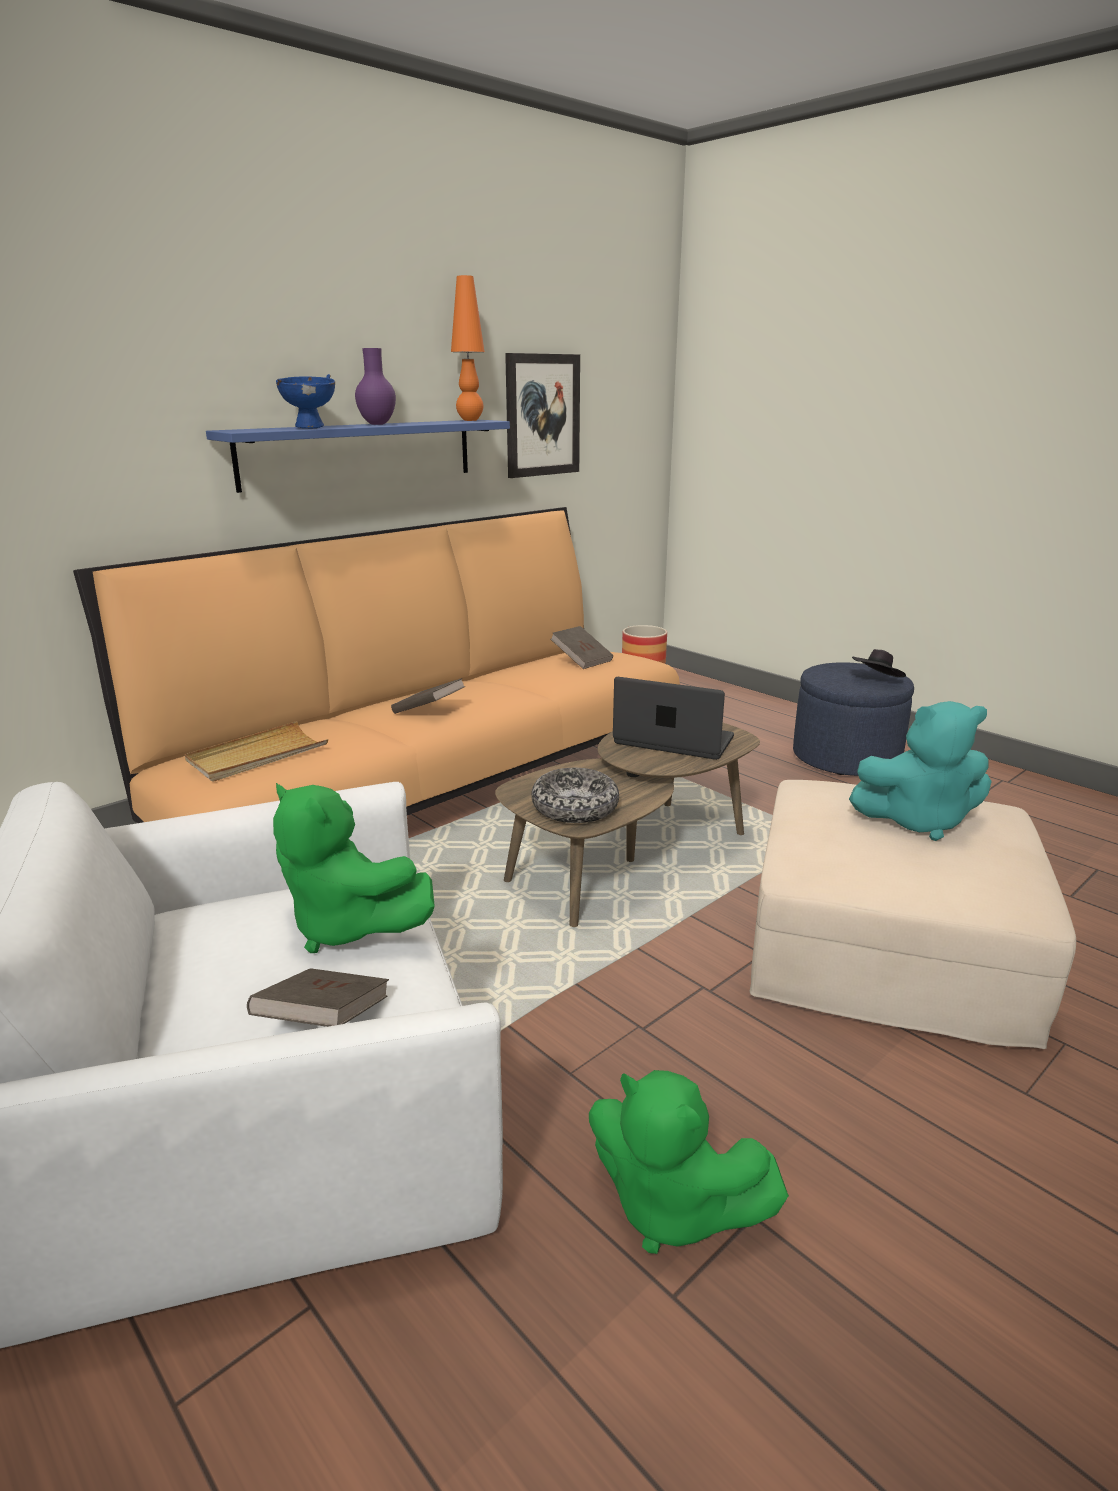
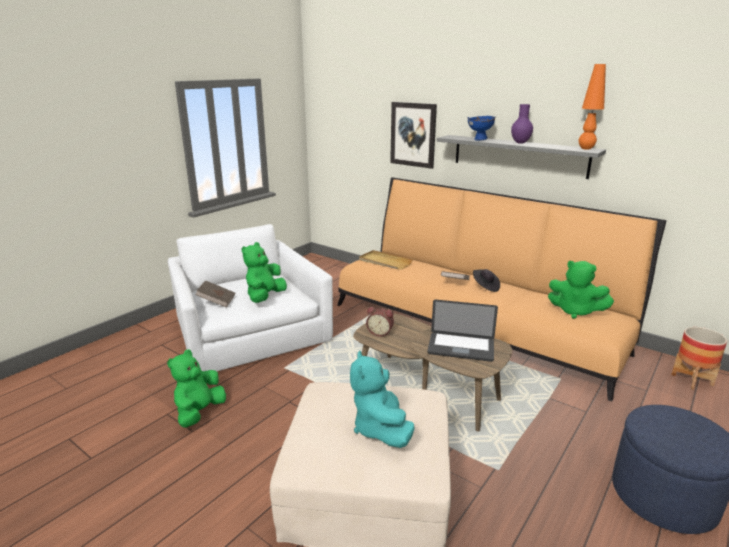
camera: 80 degrees right, 0 degrees up
blue shelf [206,420,510,493] -> grey shelf [436,135,606,179]
picture [505,353,580,478] -> picture moved to [390,102,437,169]
bowl [531,768,619,823] -> alarm clock [366,307,394,336]
brown book [551,626,613,669] -> green plush toy [548,261,614,319]
laptop [613,677,734,760] -> laptop turned 90 degrees clockwise [427,300,498,362]
black hat [852,649,906,677] -> black hat moved to [473,269,500,292]

